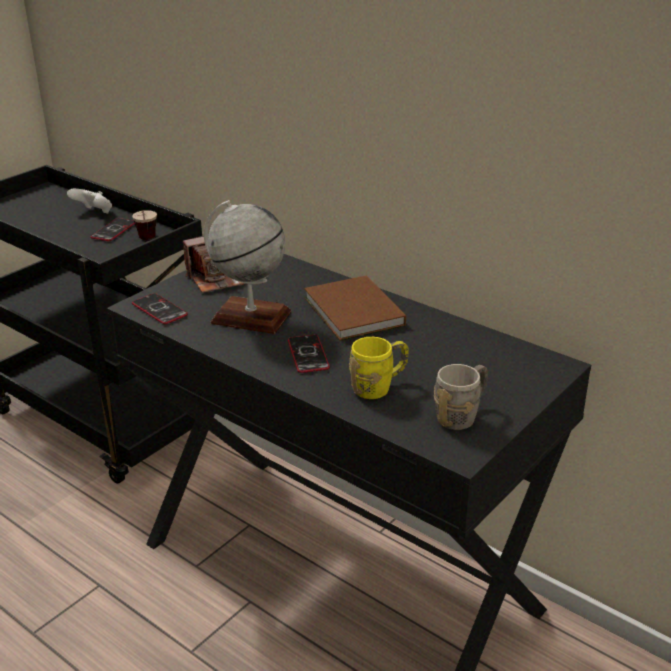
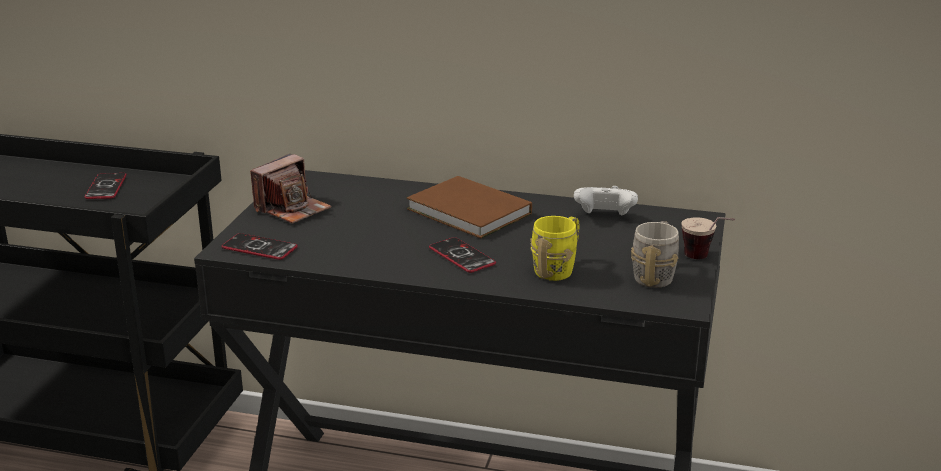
camera: 25 degrees left, 5 degrees down
white game controller [67,189,112,214] -> white game controller moved to [574,186,638,215]
cup [132,210,157,240] -> cup moved to [681,217,735,259]
globe [204,200,292,334] -> none

